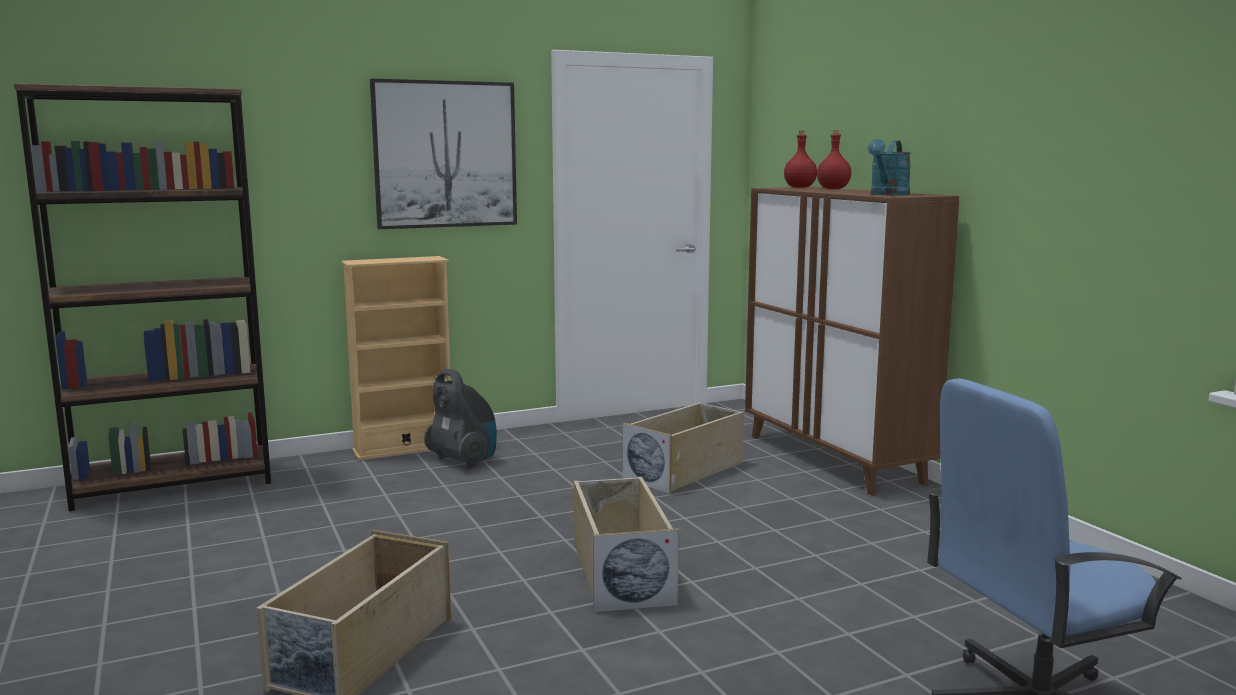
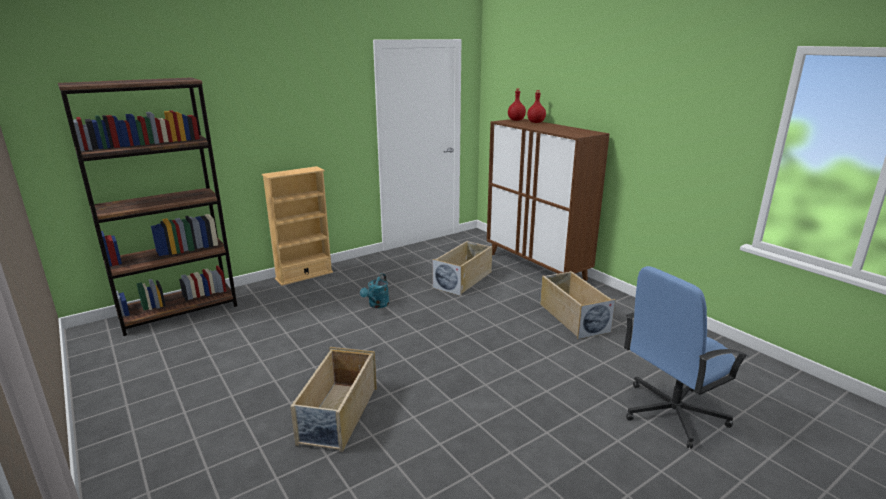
camera: 10 degrees left, 10 degrees up
picture [370,79,517,229] -> none
vacuum cleaner [424,369,497,469] -> none
beige storage box [574,477,679,612] -> beige storage box moved to [540,271,615,339]
turquoise watering can [868,139,911,195] -> turquoise watering can moved to [360,273,389,308]

